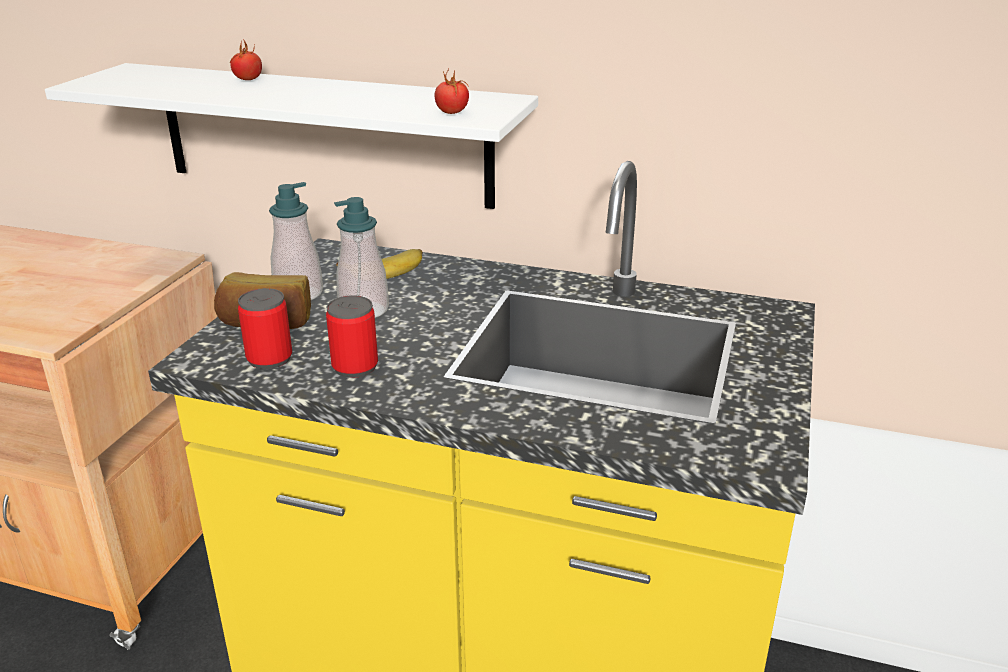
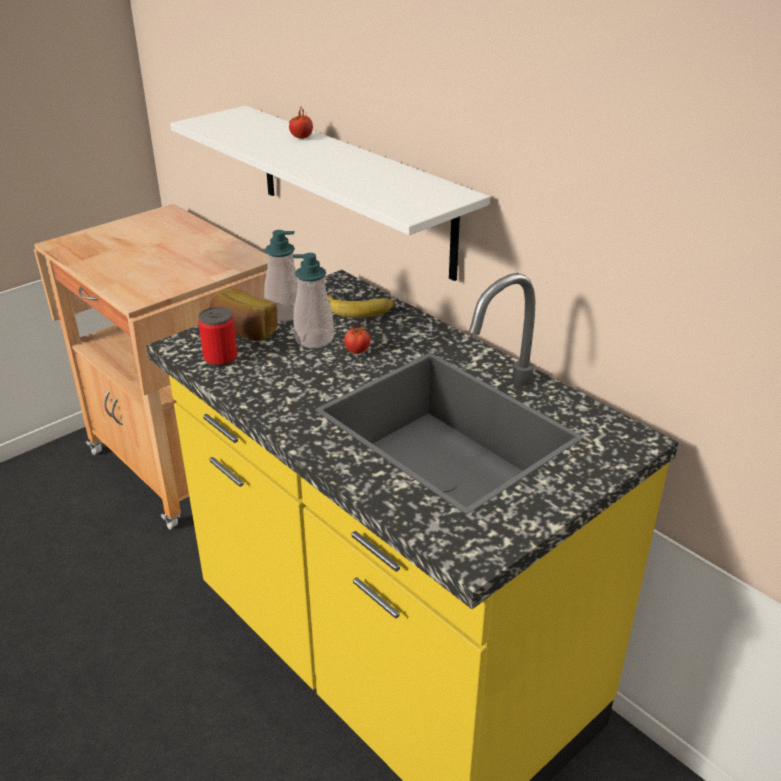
camera: 30 degrees right, 5 degrees up
can [326,295,378,378] -> none
tomato [434,69,469,114] -> tomato moved to [344,321,371,354]

